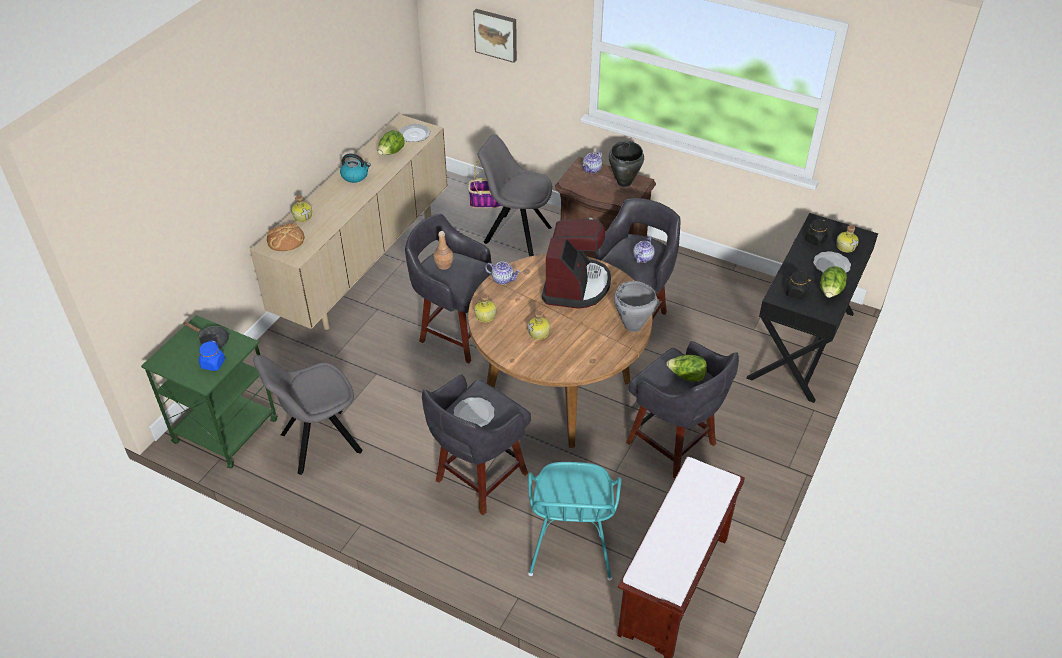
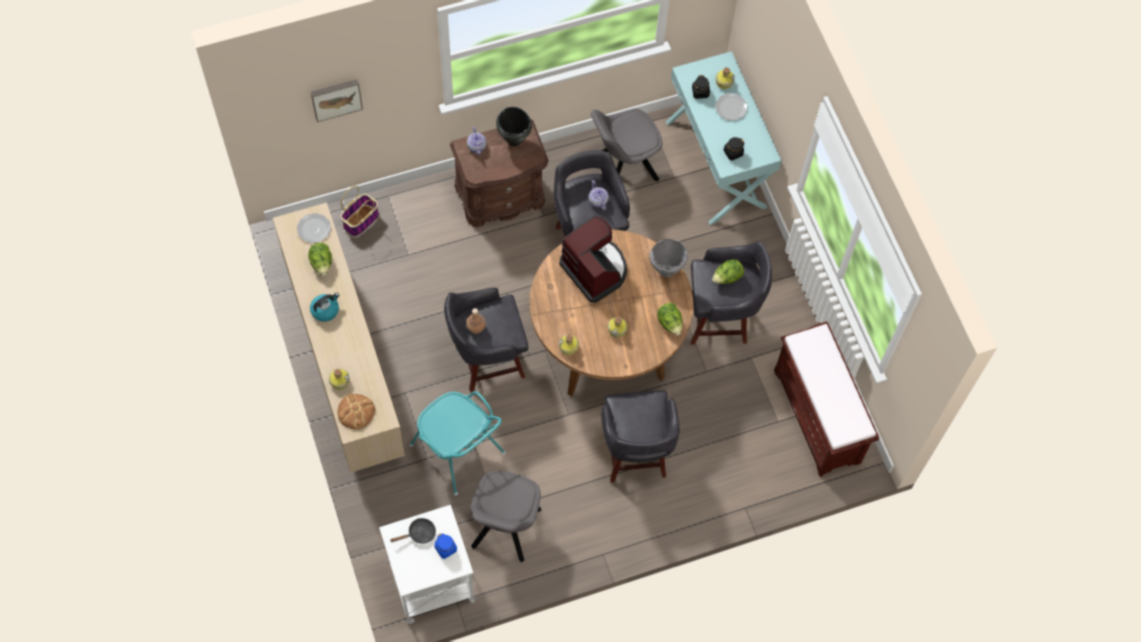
camera: 50 degrees left, 20 degrees up
green cart [141,315,278,468] -> white cart [379,505,475,624]
plate [454,397,494,427] -> none
grey chair [478,134,552,256] -> grey chair moved to [591,109,662,181]
teapot [485,262,520,285] -> none
turquoise chair [528,462,621,581] -> turquoise chair moved to [409,391,506,496]
black console table [746,213,878,403] -> turquoise console table [666,51,781,225]
lettuce [820,266,847,298] -> lettuce moved to [657,303,683,336]

